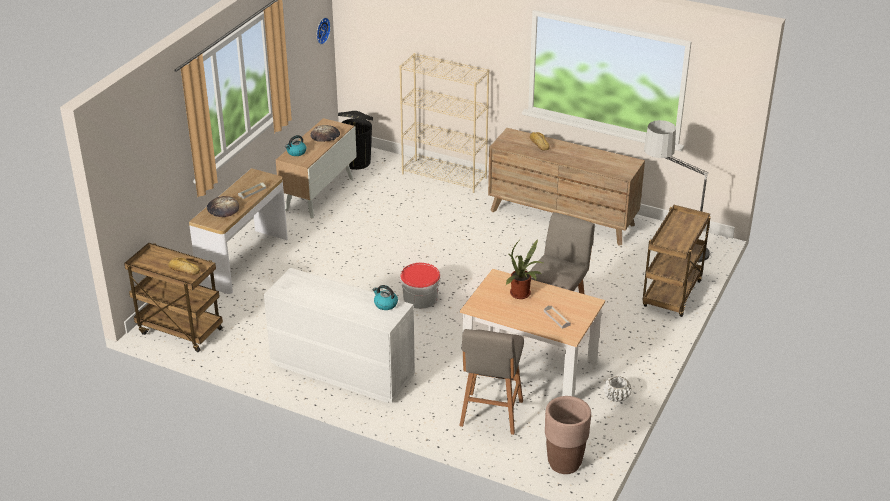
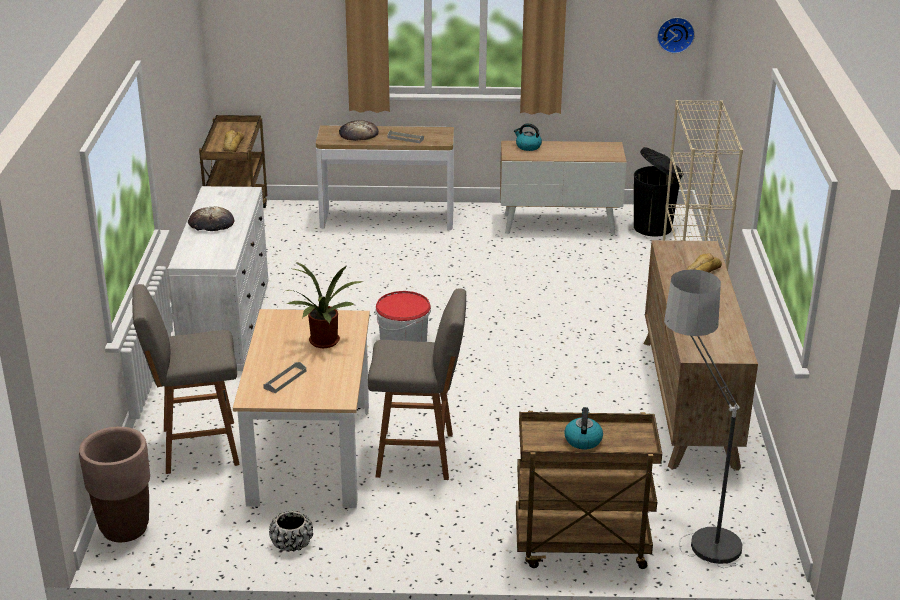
camera: 65 degrees right, 5 degrees down
bread [310,125,340,142] -> bread moved to [188,206,234,231]
kettle [372,285,398,310] -> kettle moved to [564,407,603,449]
white planter [603,376,631,402] -> black planter [269,511,313,552]

